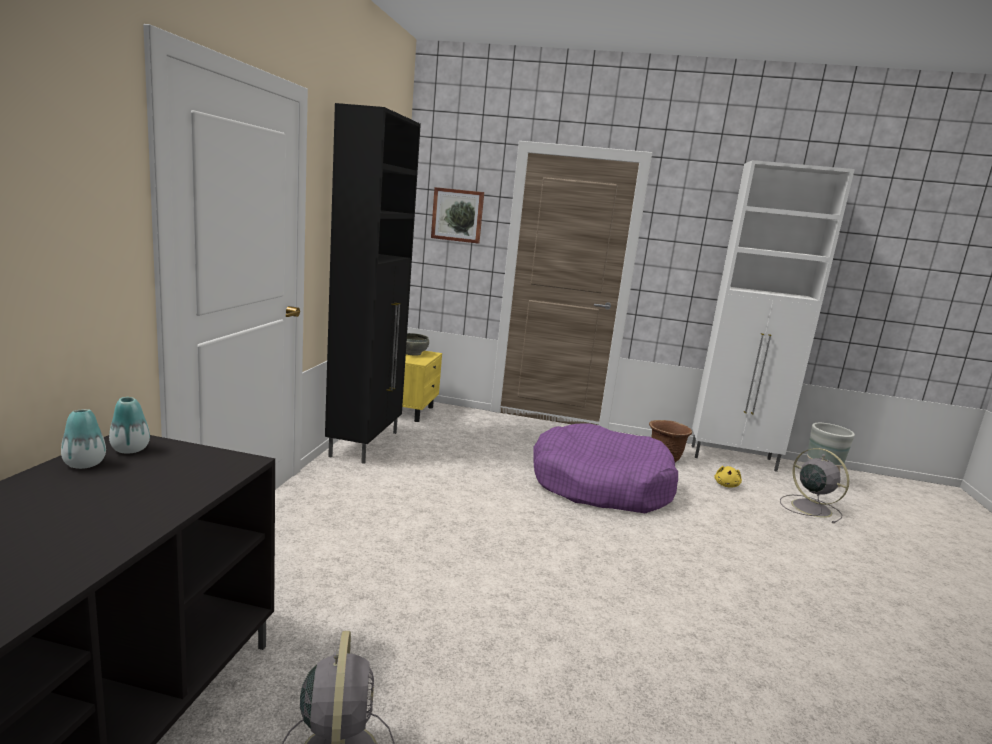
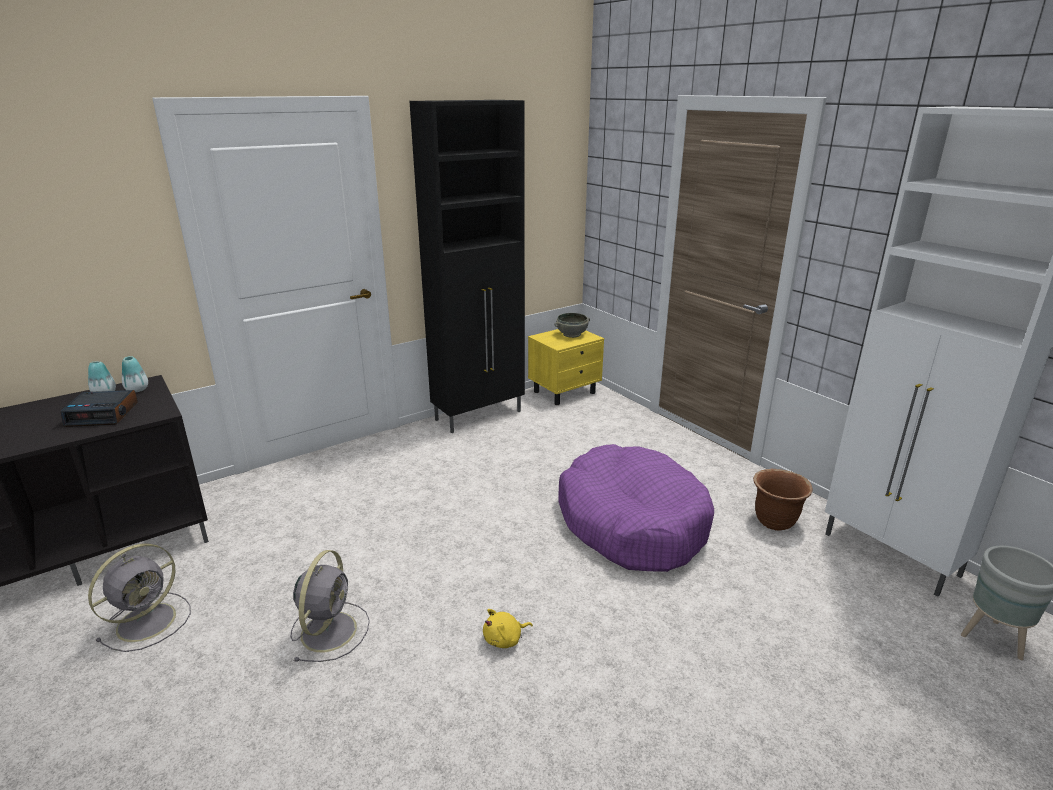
camera: 45 degrees right, 10 degrees up
picture [431,187,484,244] -> none
yellow plush toy [714,466,742,487] -> yellow plush toy moved to [483,609,533,648]
grey fan [780,448,849,524] -> grey fan moved to [290,550,370,662]
none -> alarm clock [60,390,138,427]

